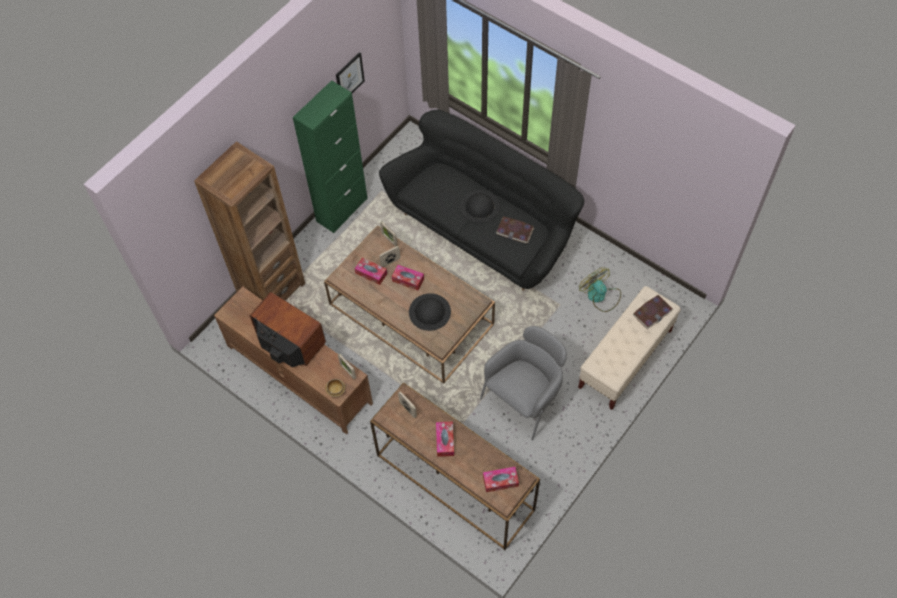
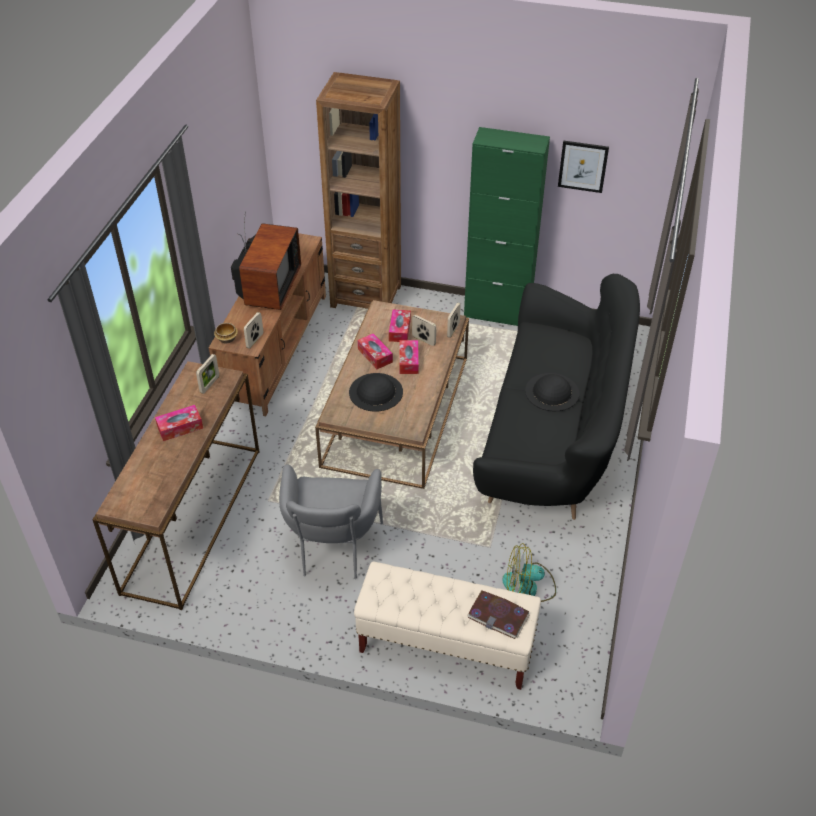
camera: 65 degrees right, 15 degrees down
grey armchair [480,326,567,440] -> grey armchair turned 75 degrees clockwise [279,464,383,579]
tissue box [483,467,519,492] -> tissue box moved to [358,333,393,369]
book [496,216,534,244] -> none
fan [579,267,621,312] -> fan turned 120 degrees counterclockwise [502,543,556,602]

